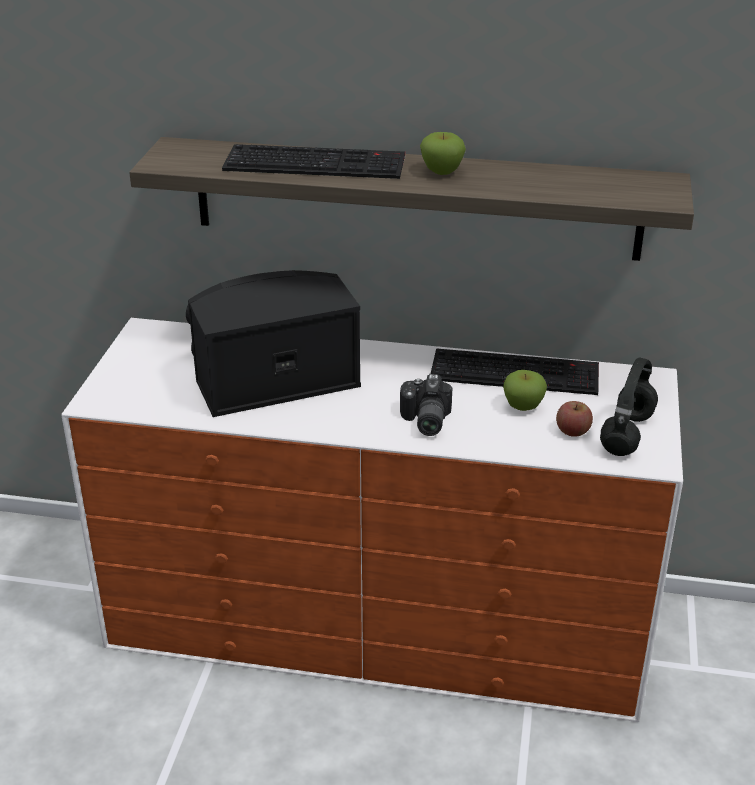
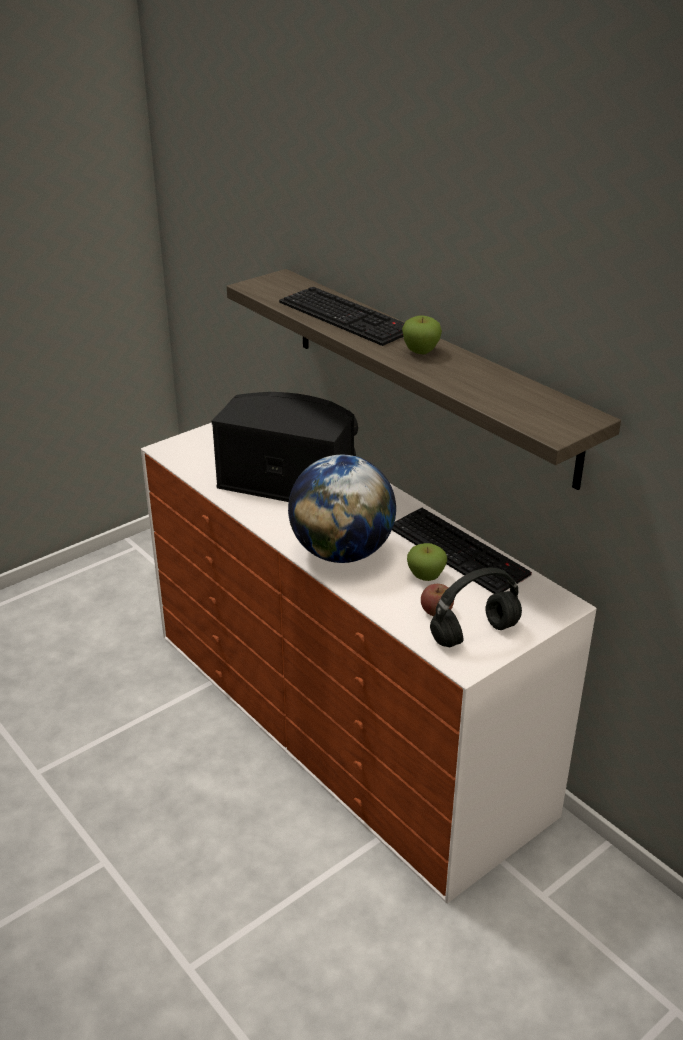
camera: 40 degrees right, 0 degrees up
camera [400,374,452,436] -> globe [288,455,396,563]

